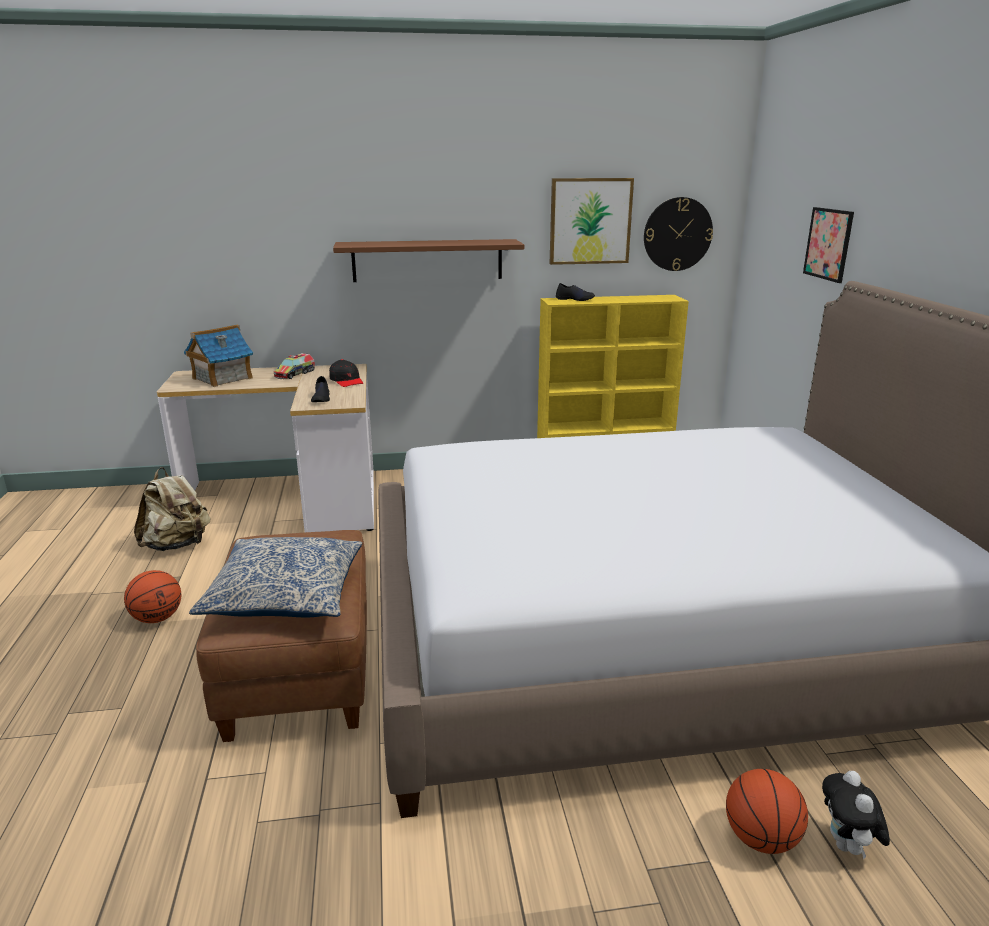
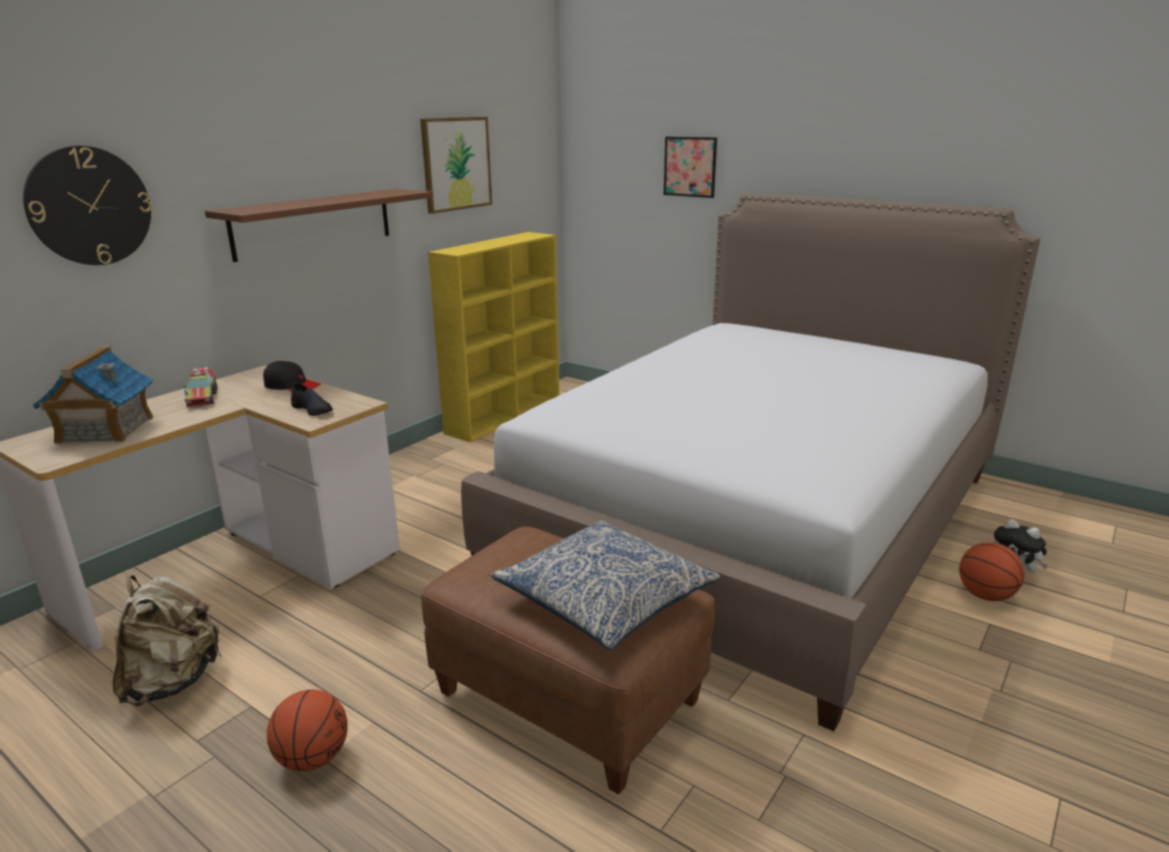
camera: 45 degrees left, 0 degrees up
black shoe [556,283,595,301] -> none
wall clock [644,197,713,271] -> wall clock moved to [23,146,152,265]

